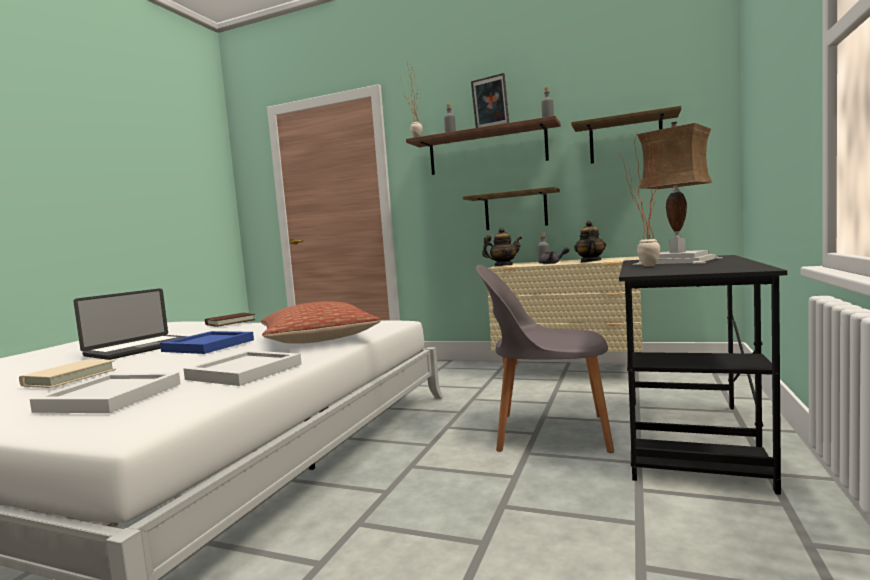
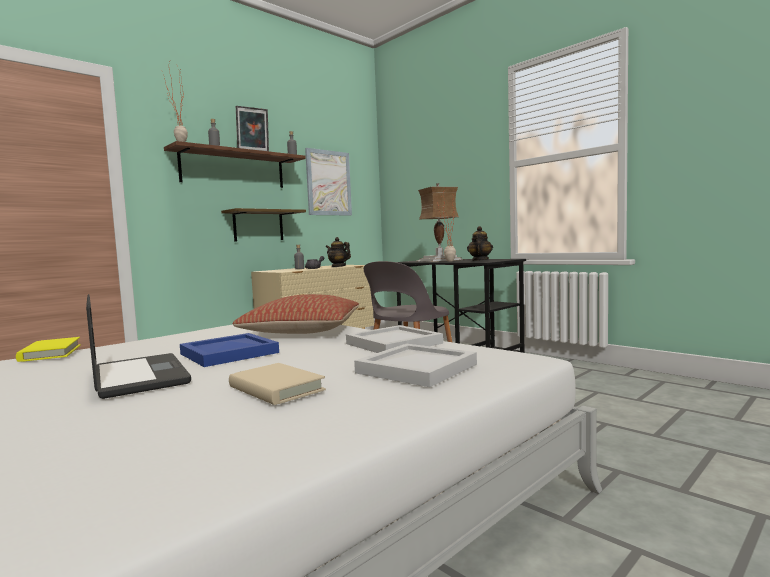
camera: 65 degrees left, 0 degrees up
brown book [205,313,256,327] -> yellow book [16,337,81,362]
teapot [482,228,522,266] -> teapot moved to [467,226,493,261]
shelf [571,106,681,164] -> picture [305,148,352,215]

